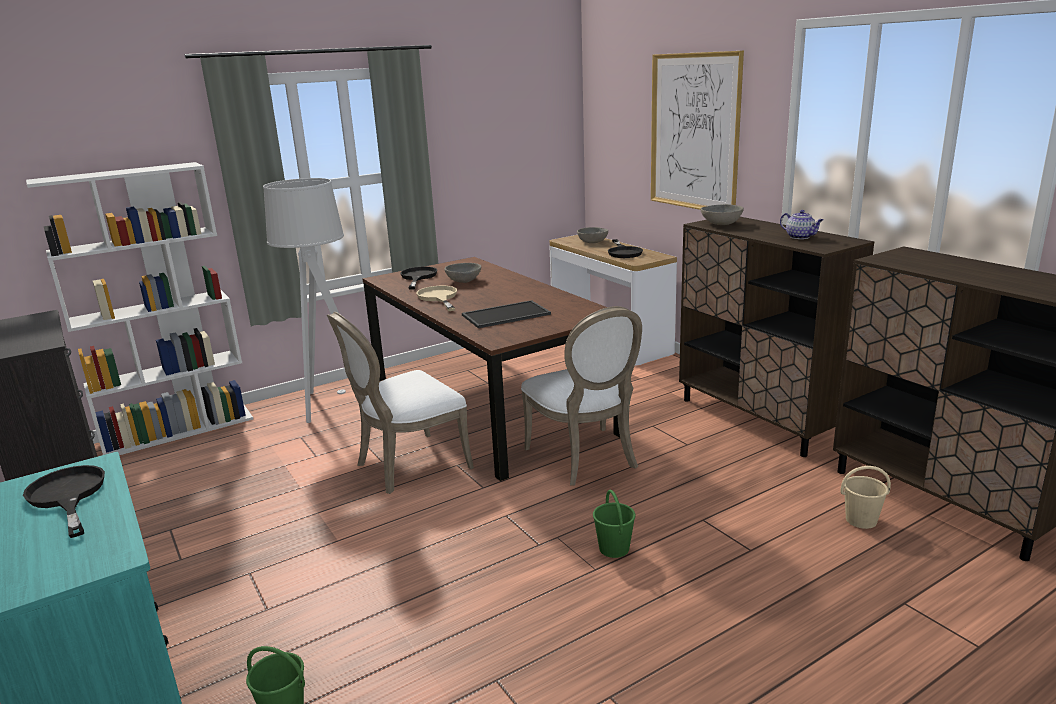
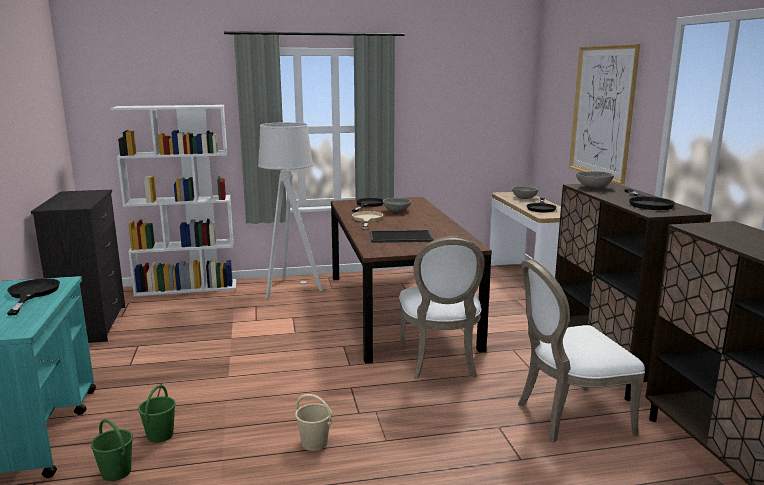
camera: 20 degrees right, 5 degrees down
white chair [327,312,474,494] -> white chair moved to [518,259,645,443]
green bucket [593,490,636,558] -> green bucket moved to [138,385,176,443]
teapot [780,210,823,239] -> black frying pan [625,189,675,210]
beige bucket [840,466,891,529] -> beige bucket moved to [295,394,332,451]

